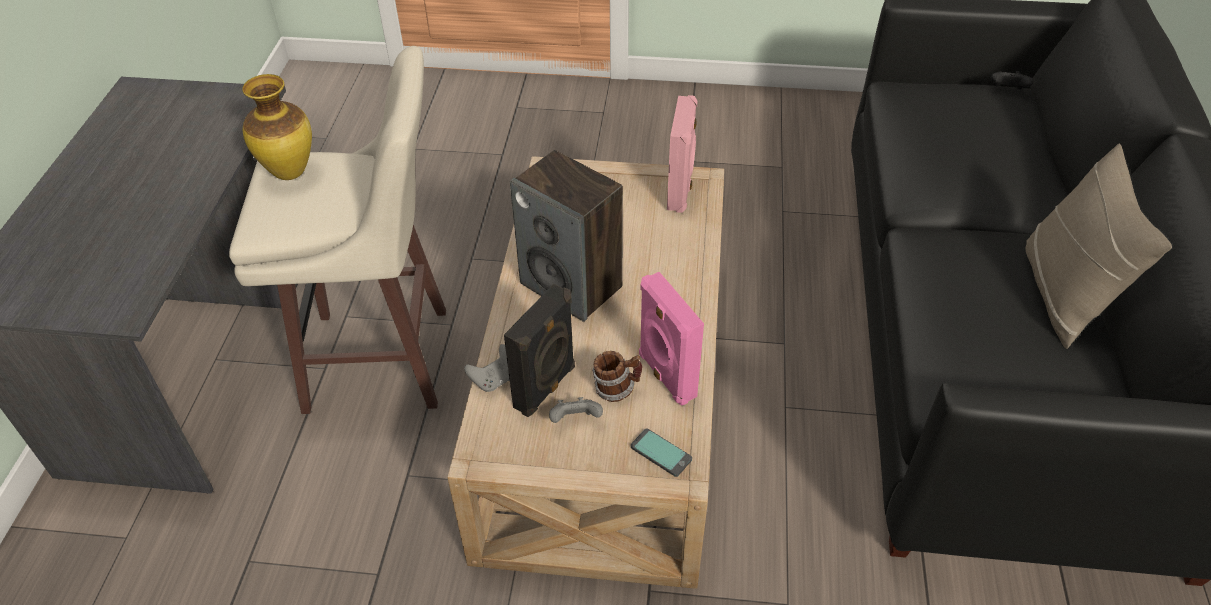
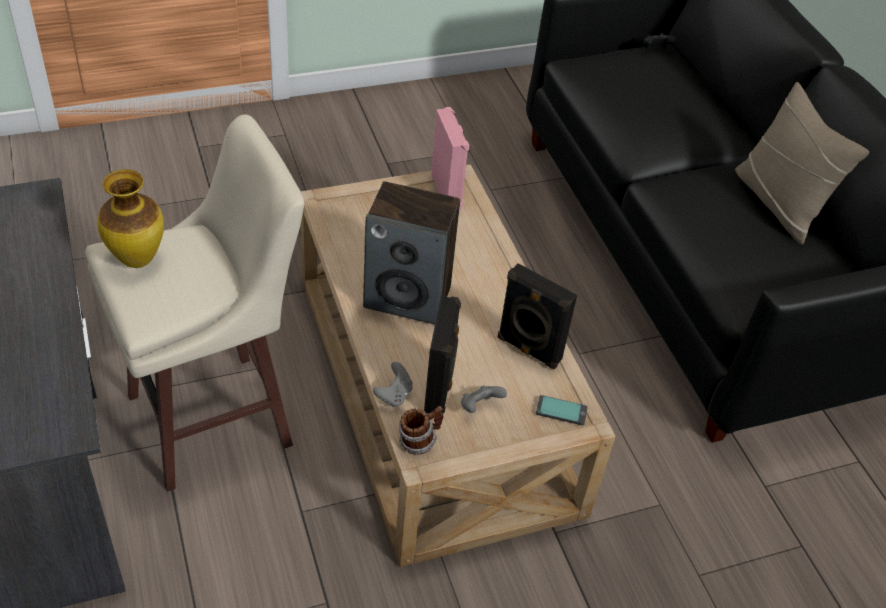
camera: 30 degrees left, 0 degrees up
mug [592,351,642,402] -> mug moved to [399,406,443,455]
pink speaker [639,272,704,406] -> black speaker [498,263,577,370]

